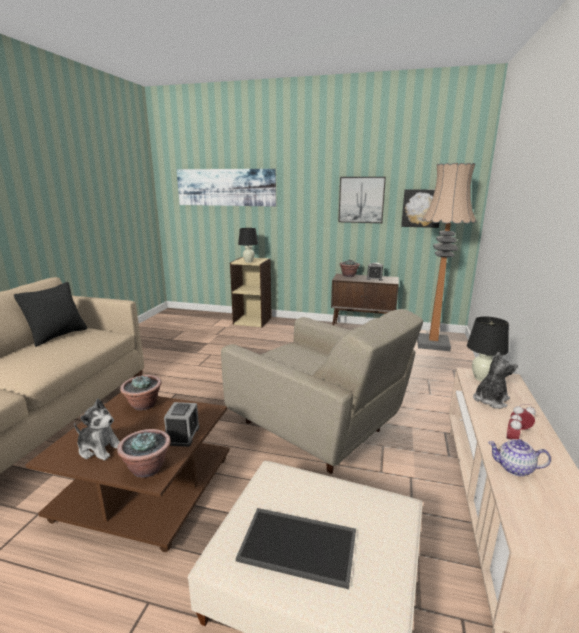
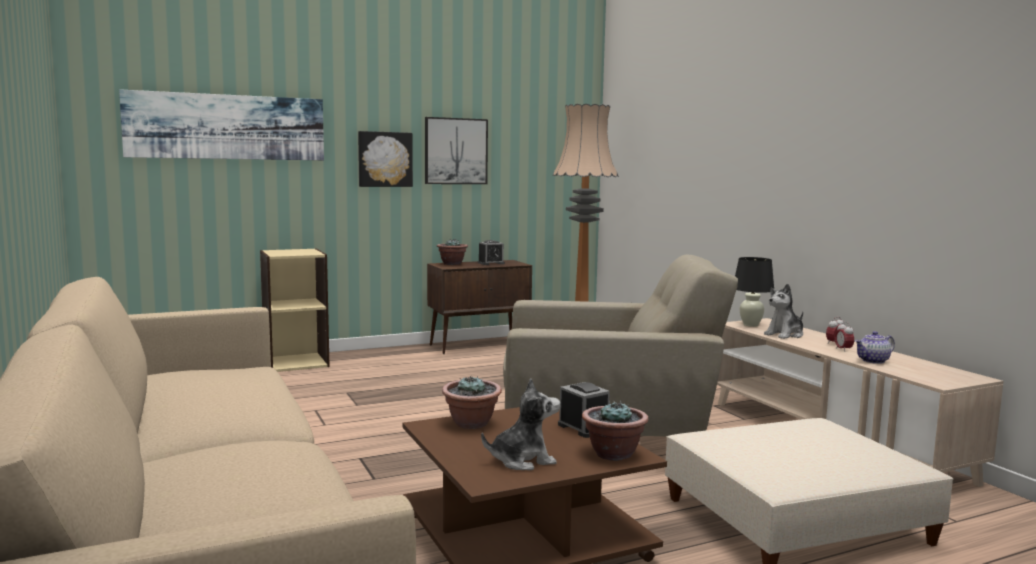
camera: 40 degrees left, 10 degrees down
black pillow [14,282,87,347] -> none
tray [236,508,356,589] -> none
black table lamp [238,228,258,263] -> none
picture [401,189,440,228] -> picture moved to [358,131,413,187]
plush toy [473,352,518,409] -> plush toy turned 135 degrees counterclockwise [764,284,803,339]

